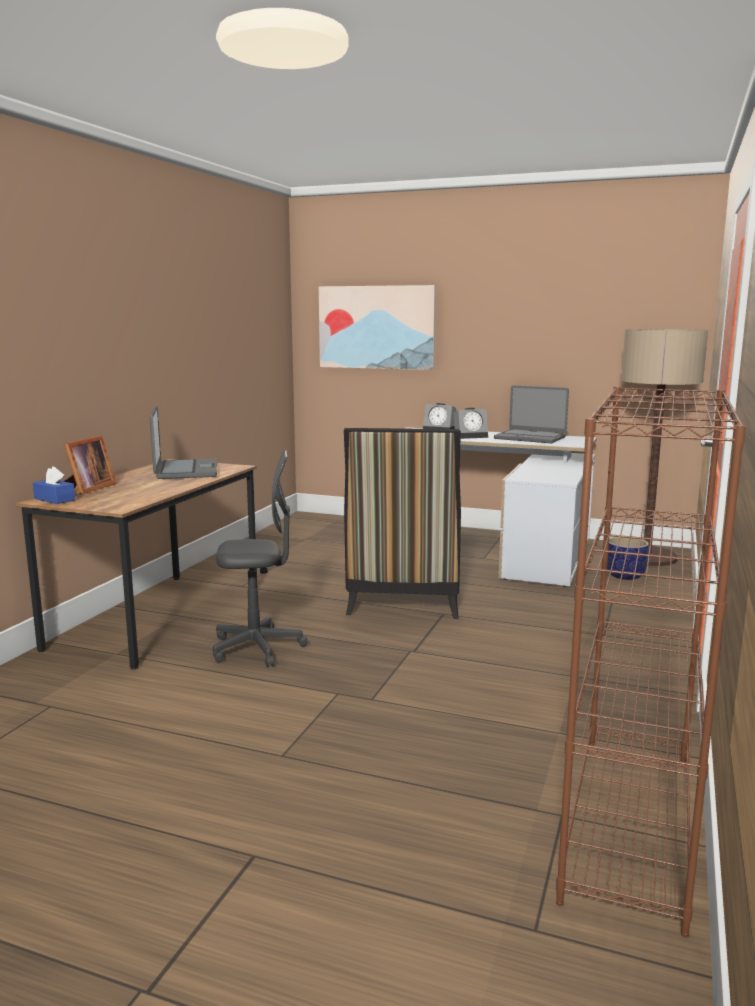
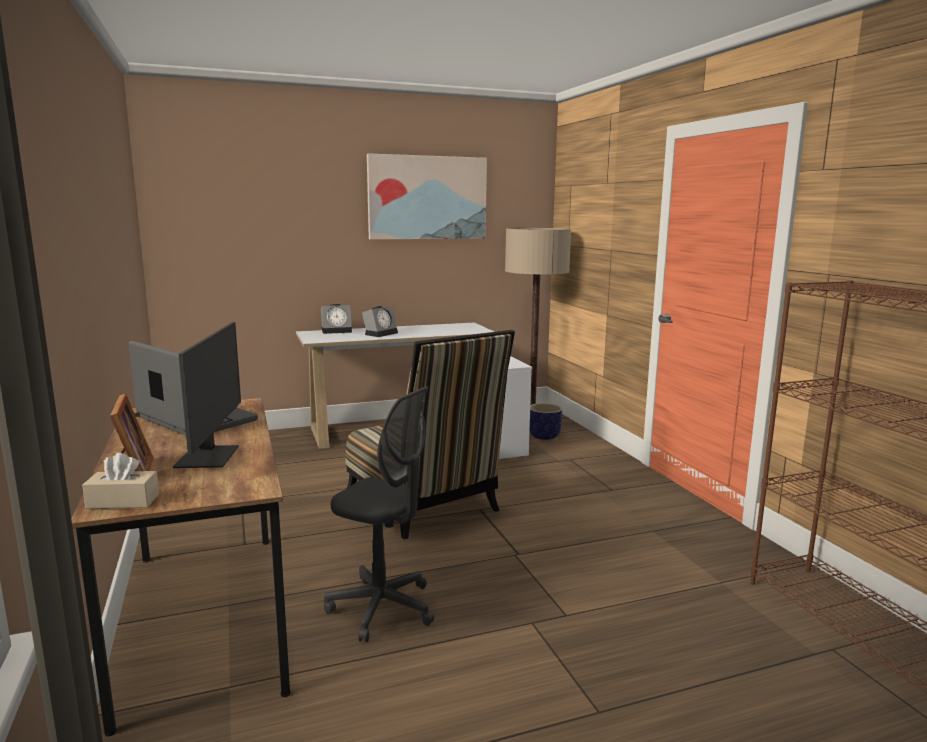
camera: 40 degrees left, 0 degrees up
blue tissue box [33,466,75,504] -> beige tissue box [82,453,159,509]
grey office chair [213,450,307,668] -> grey office chair turned 75 degrees clockwise [324,386,434,642]
picture [319,285,436,370] -> picture moved to [367,153,487,240]
laptop [494,385,569,443] -> none
none -> monitor [173,322,241,468]

